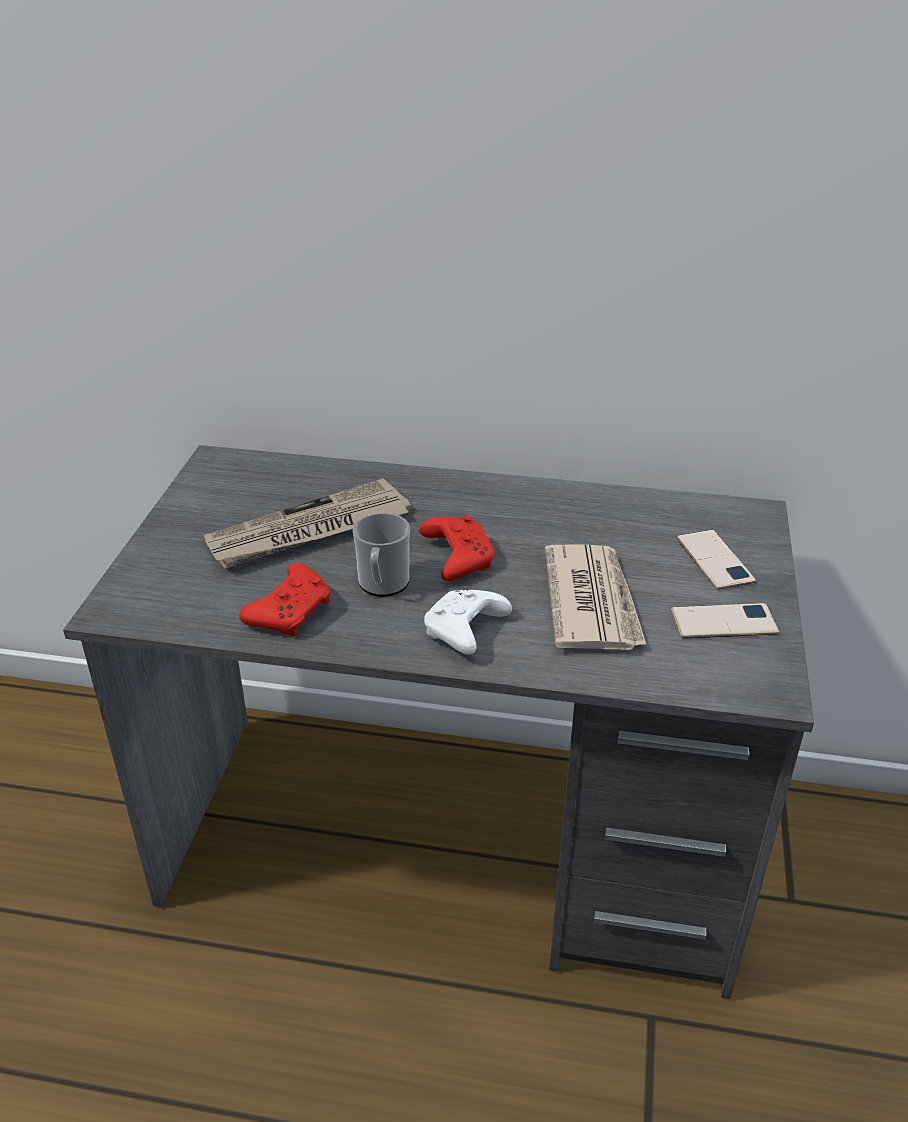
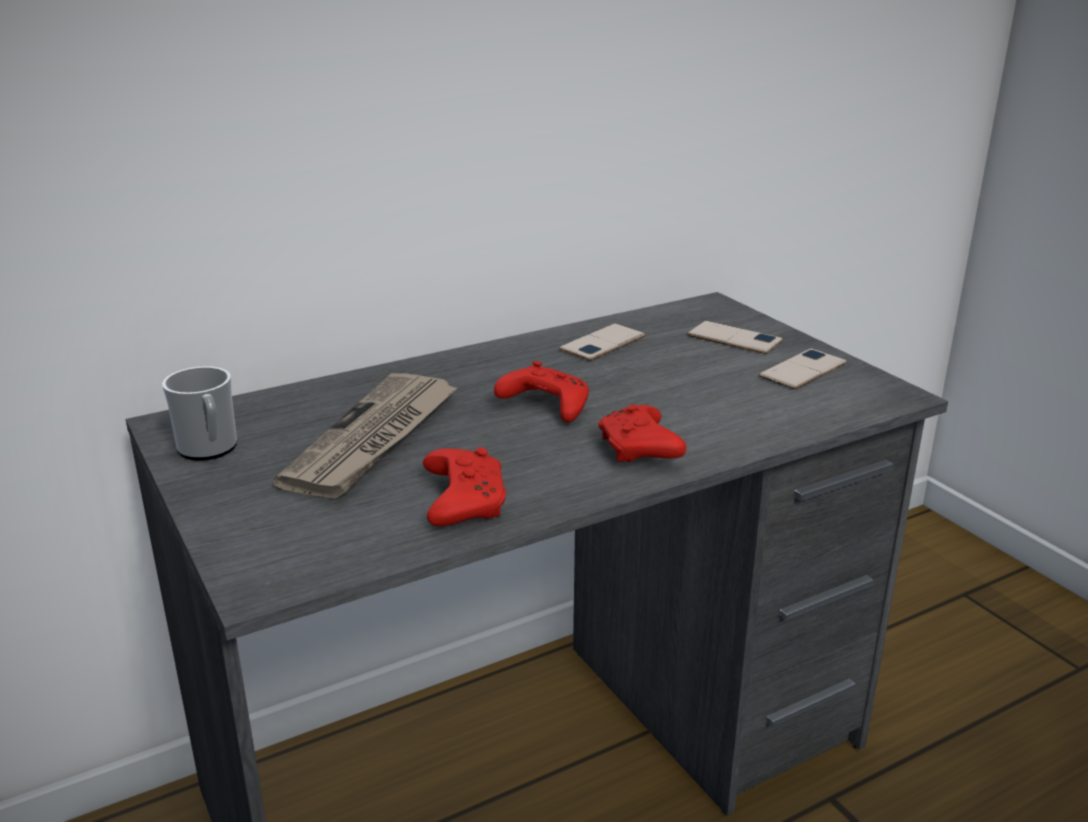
camera: 40 degrees left, 10 degrees down
mug [353,513,410,597] -> mug moved to [162,366,237,461]
white game controller [424,589,512,655] -> red game controller [598,404,687,462]
newspaper [545,544,646,650] -> none
none -> phone [559,323,645,361]

